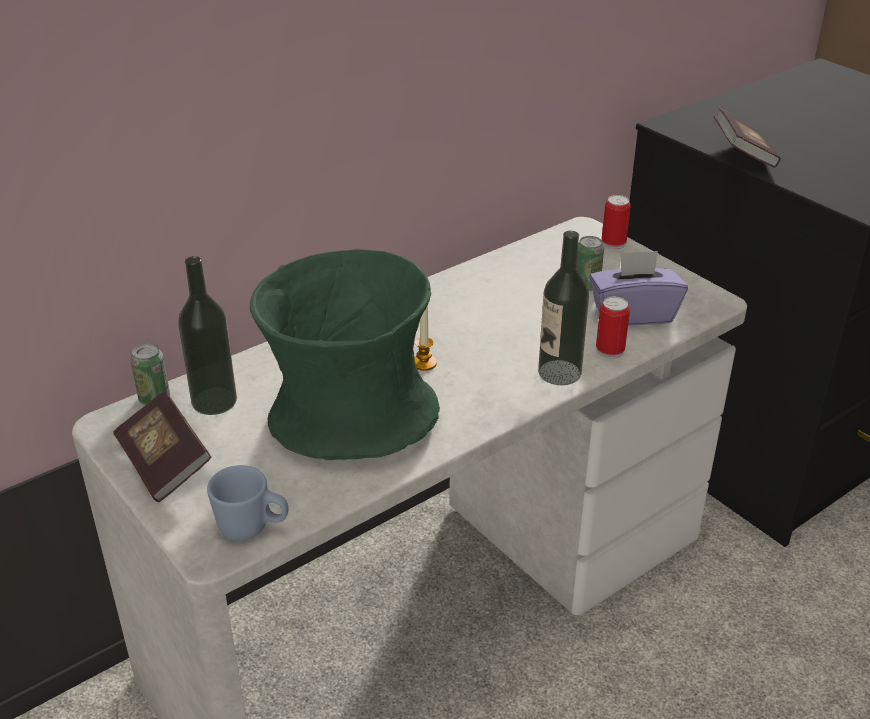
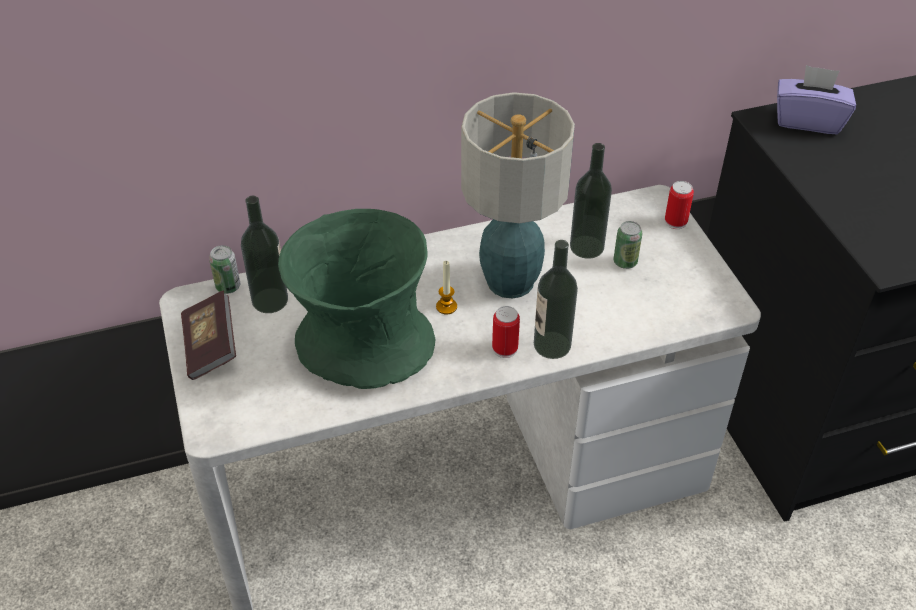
camera: 20 degrees right, 10 degrees up
blue mug [207,465,289,540] -> none
purple tissue box [589,251,688,326] -> purple tissue box moved to [777,65,856,134]
can [596,297,630,359] -> can moved to [492,306,520,358]
book [714,108,781,168] -> none
none -> table lamp [461,92,575,299]
none -> bottle [570,143,612,259]

